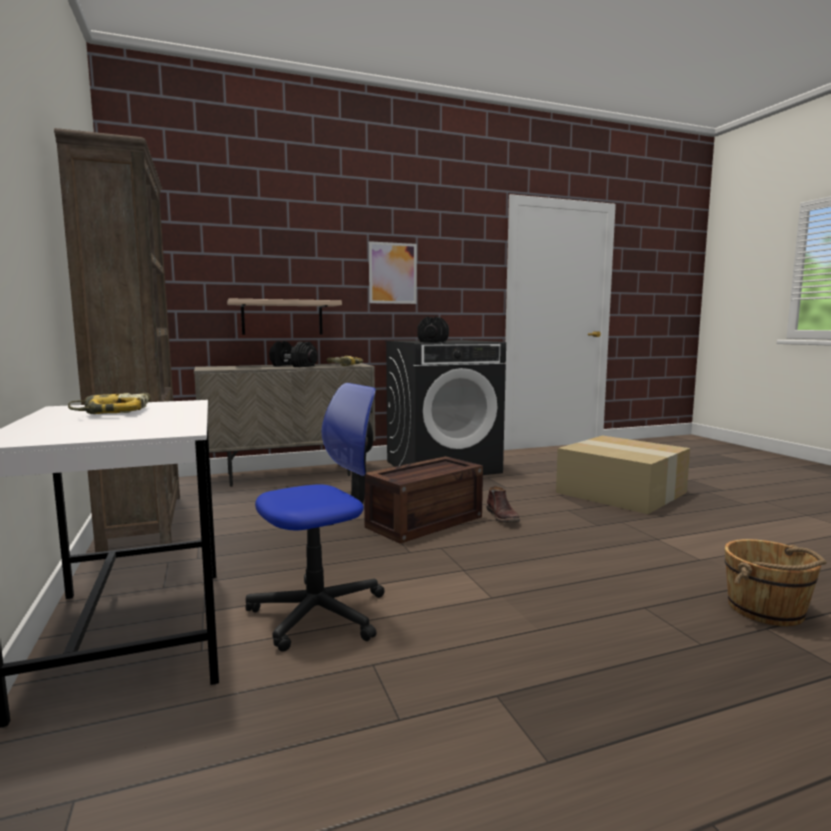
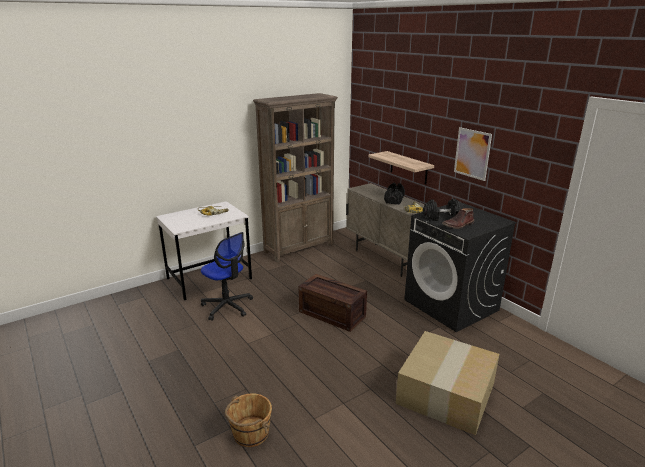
camera: 75 degrees right, 15 degrees up
brown boot [486,486,520,523] -> brown boot moved to [442,208,474,229]

